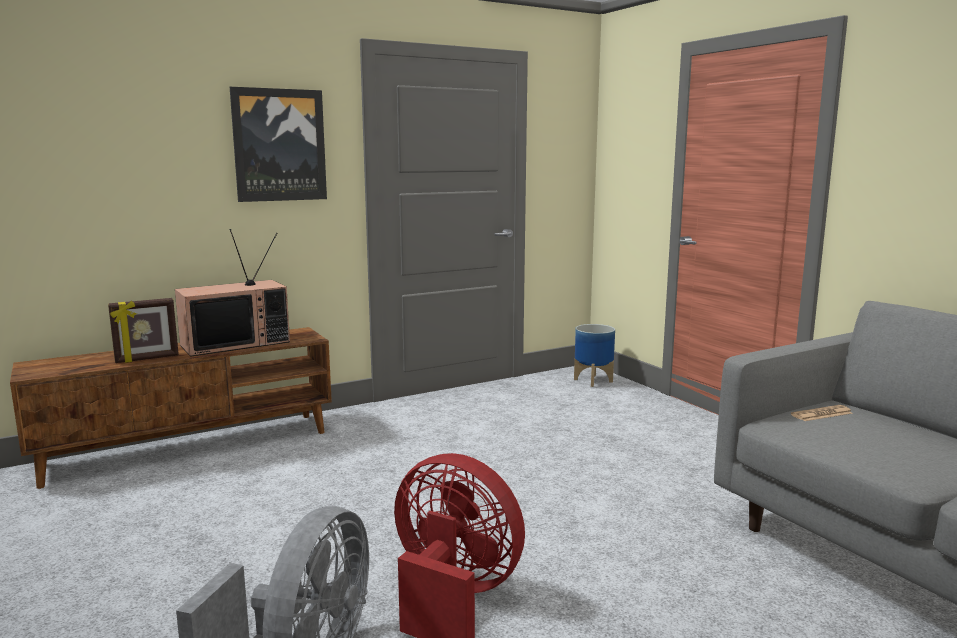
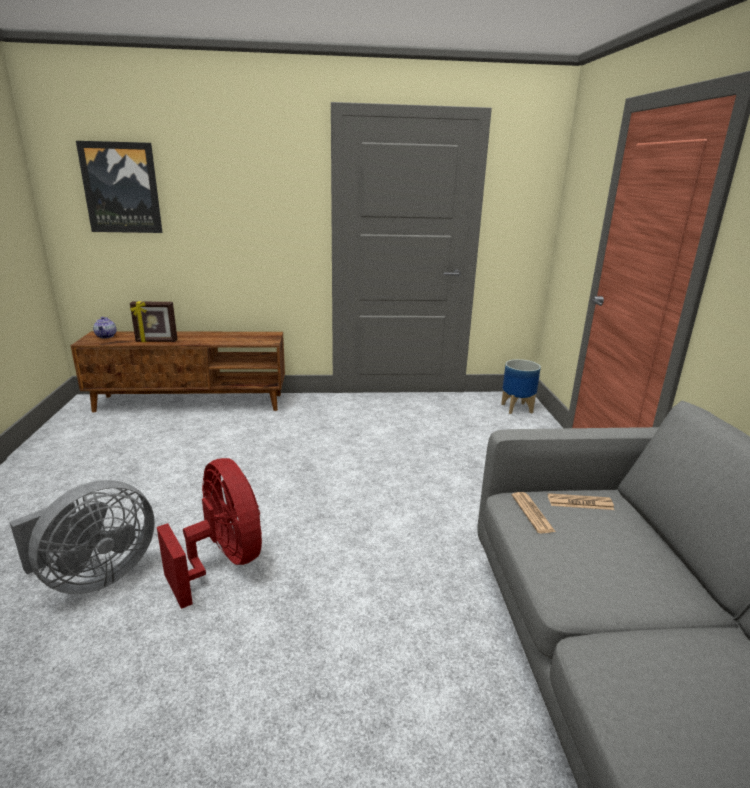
camera: 25 degrees right, 10 degrees up
television [175,229,290,357] -> none
picture [230,87,327,202] -> picture moved to [76,141,162,233]
none -> teapot [93,317,117,338]
none -> newspaper [512,492,556,534]

